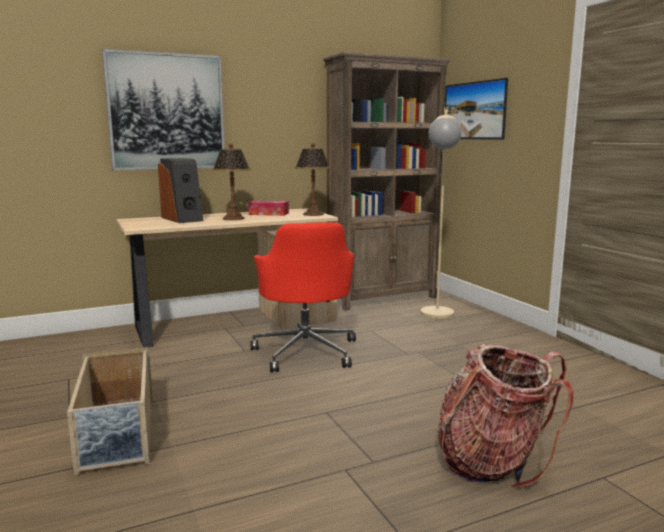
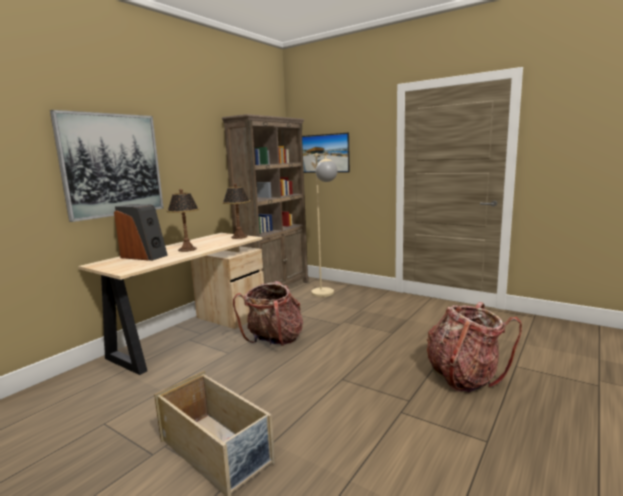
camera: 30 degrees left, 0 degrees up
tissue box [248,200,289,216] -> none
red office chair [250,222,356,372] -> backpack [233,281,303,346]

